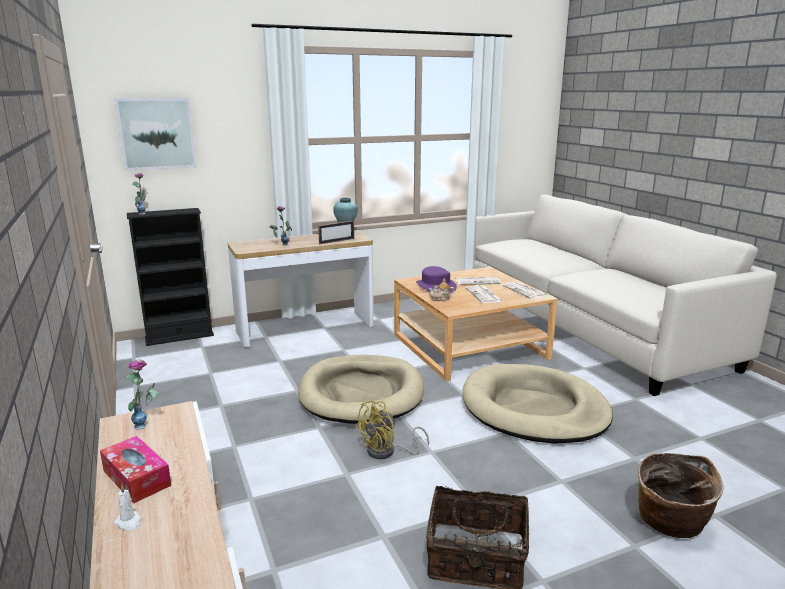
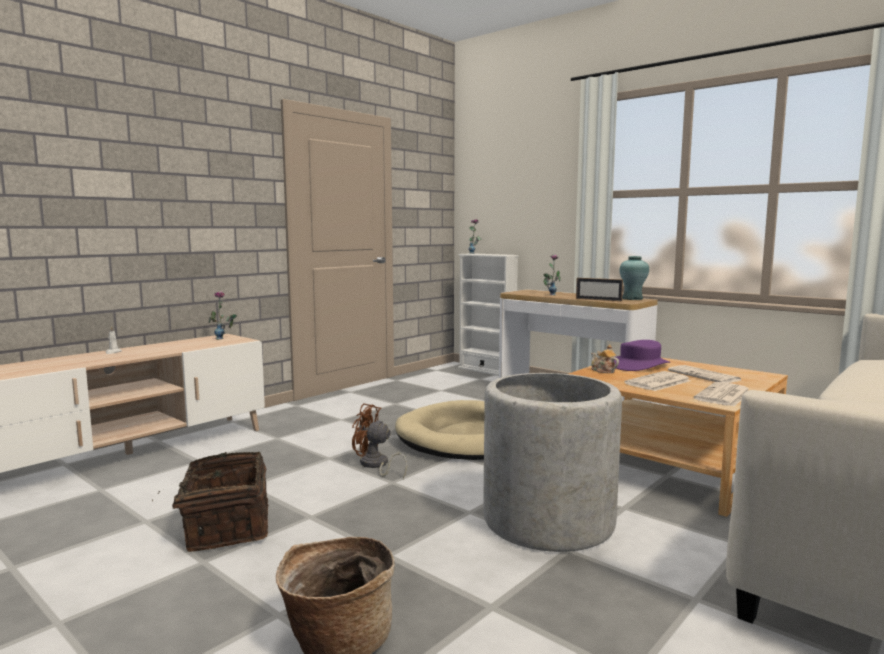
camera: 65 degrees right, 10 degrees down
tissue box [100,436,171,504] -> none
picture [114,98,197,171] -> none
black bookcase [127,208,214,346] -> white bookcase [458,254,519,376]
yellow fan [354,400,429,459] -> brown fan [352,403,407,479]
beige dog bed [462,364,613,444] -> grey planter [483,373,622,552]

